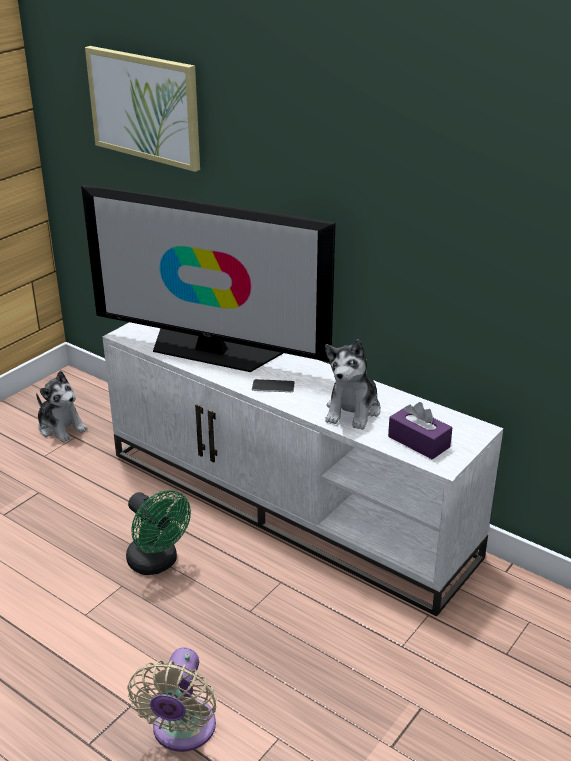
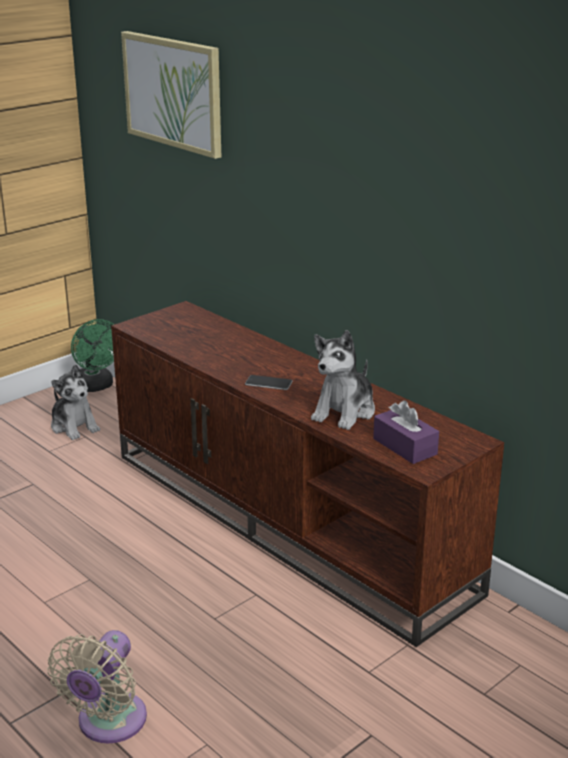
camera: 10 degrees right, 5 degrees down
television [81,184,336,372] -> none
white tv stand [103,322,503,616] -> brown tv stand [111,301,504,647]
green fan [126,490,191,575] -> green fan moved to [71,319,114,392]

